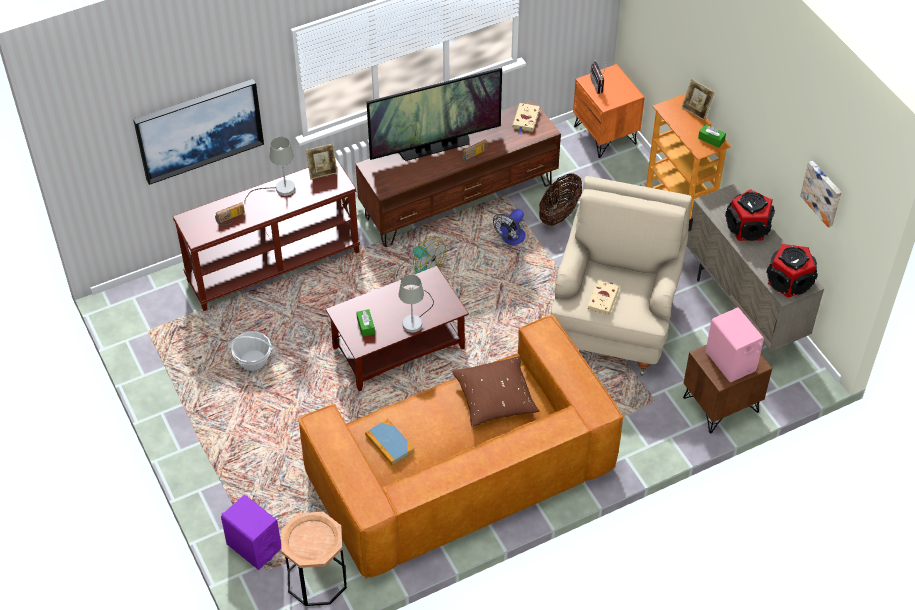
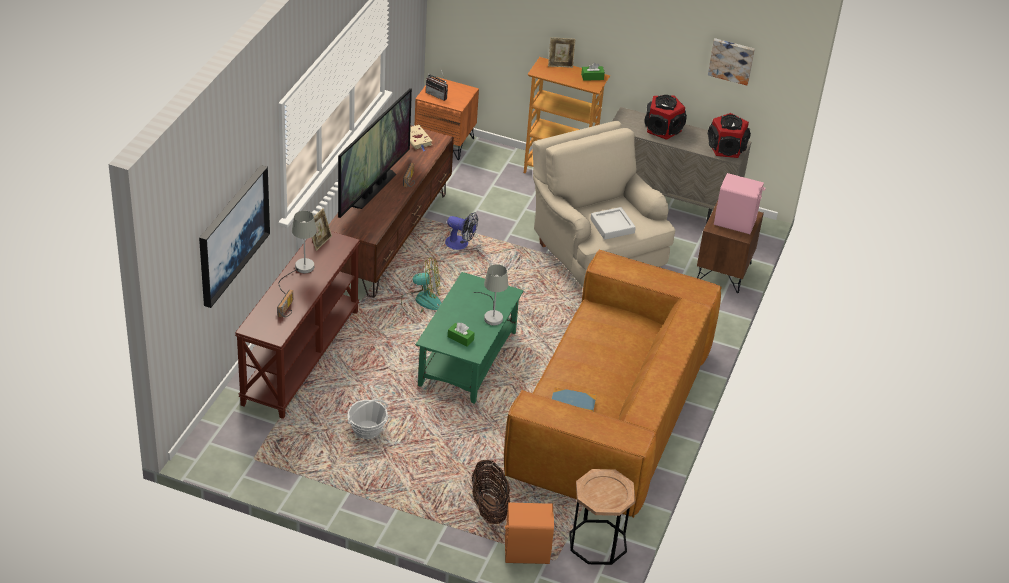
camera: 45 degrees left, 10 degrees down
purple speaker [221,495,281,570] -> orange speaker [505,502,554,564]
brown coffee table [326,266,469,391] -> green coffee table [416,272,524,404]
brown pillow [452,356,539,427] -> none
fan [493,209,526,245] -> fan turned 60 degrees counterclockwise [445,212,478,250]
basket [539,173,582,226] -> basket moved to [472,460,510,524]
beige book [587,281,620,315] -> grey tray [590,207,636,240]

